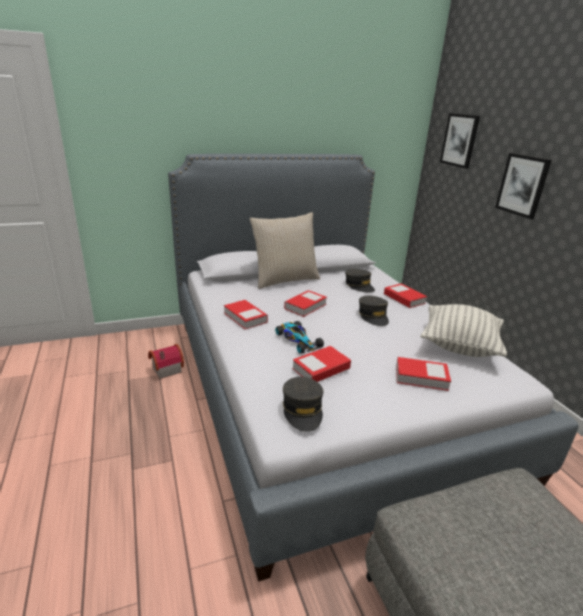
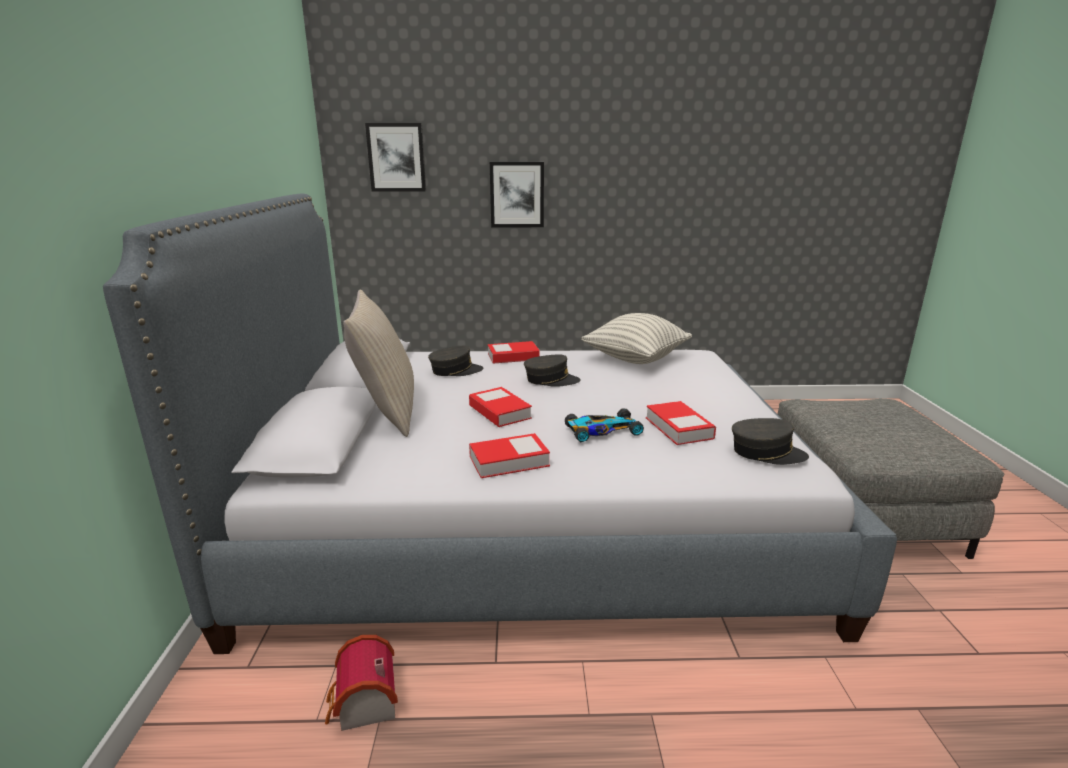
camera: 70 degrees left, 5 degrees down
book [396,357,451,391] -> none

